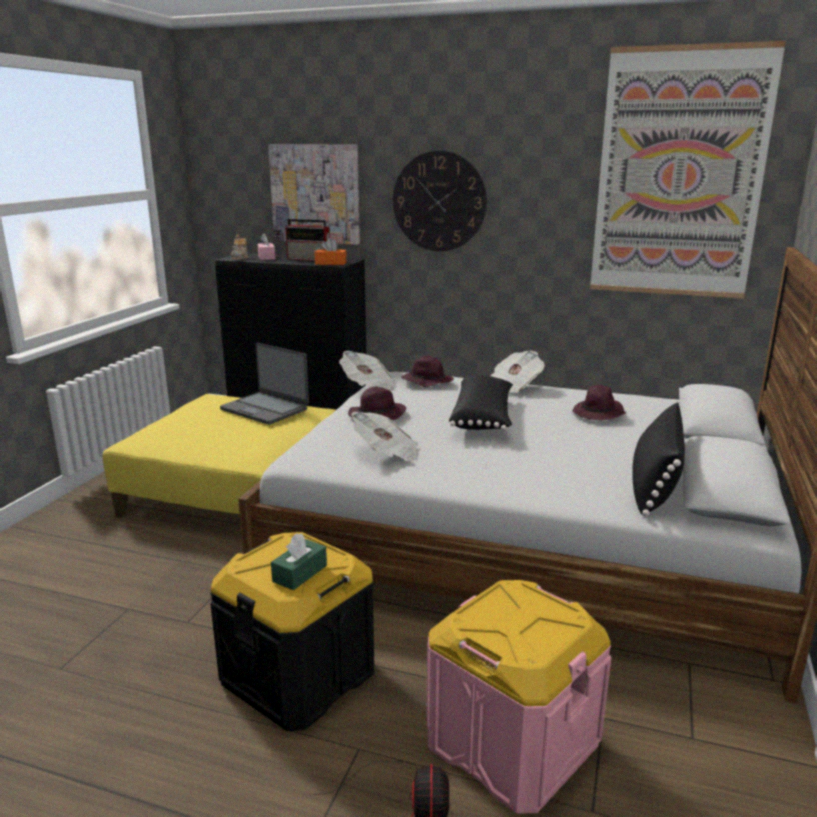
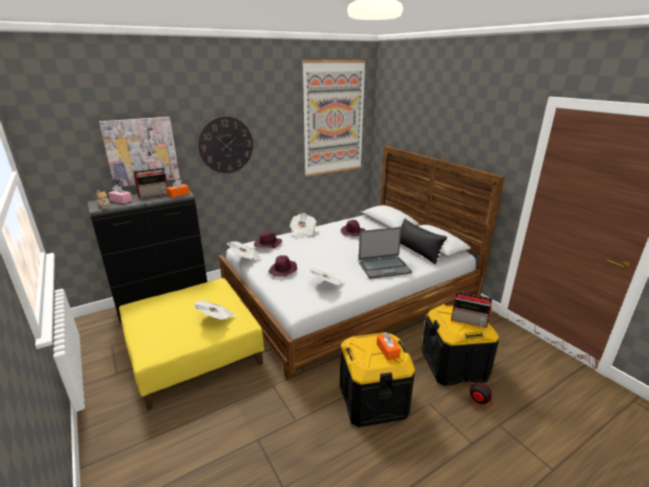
camera: 50 degrees left, 5 degrees up
laptop [220,343,309,425] -> laptop moved to [359,227,412,279]
green tissue box [271,533,327,590] -> orange tissue box [377,333,401,360]
pink storage box [426,580,611,814] -> black storage box [422,304,499,386]
black pillow [449,375,513,431] -> none
none -> newspaper [193,301,236,320]
none -> radio [451,291,492,328]

